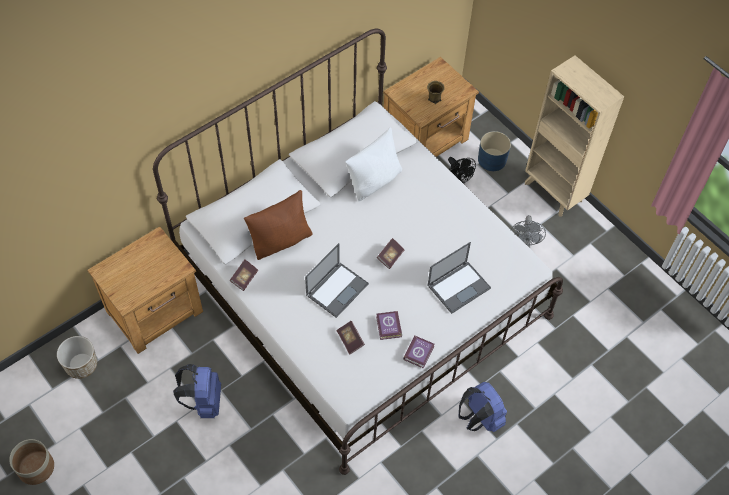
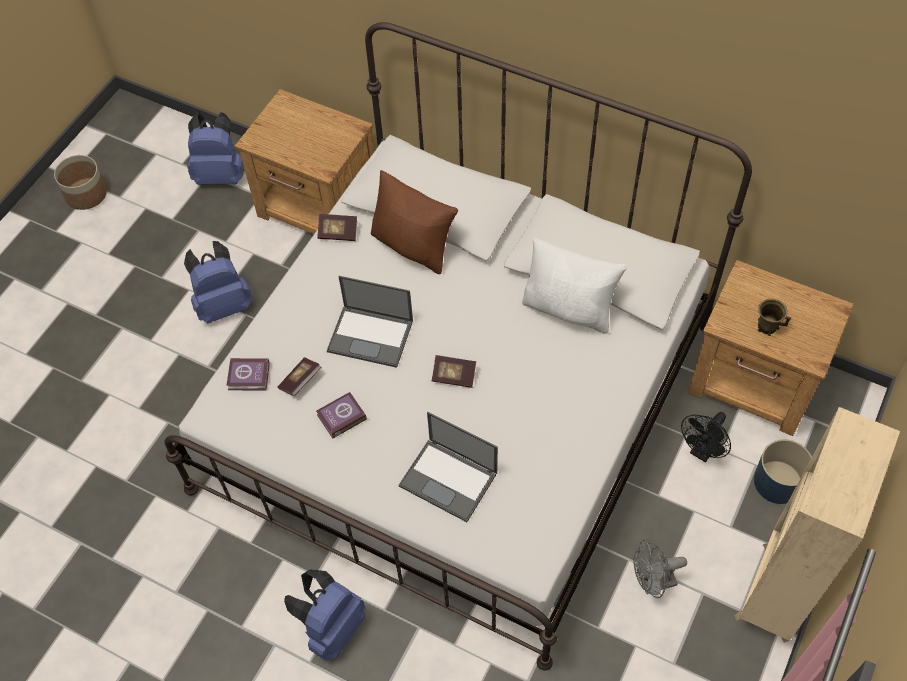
camera: 70 degrees right, 0 degrees up
planter [57,336,97,379] -> blue backpack [187,112,244,185]
book [403,336,435,369] -> book moved to [227,358,270,390]

